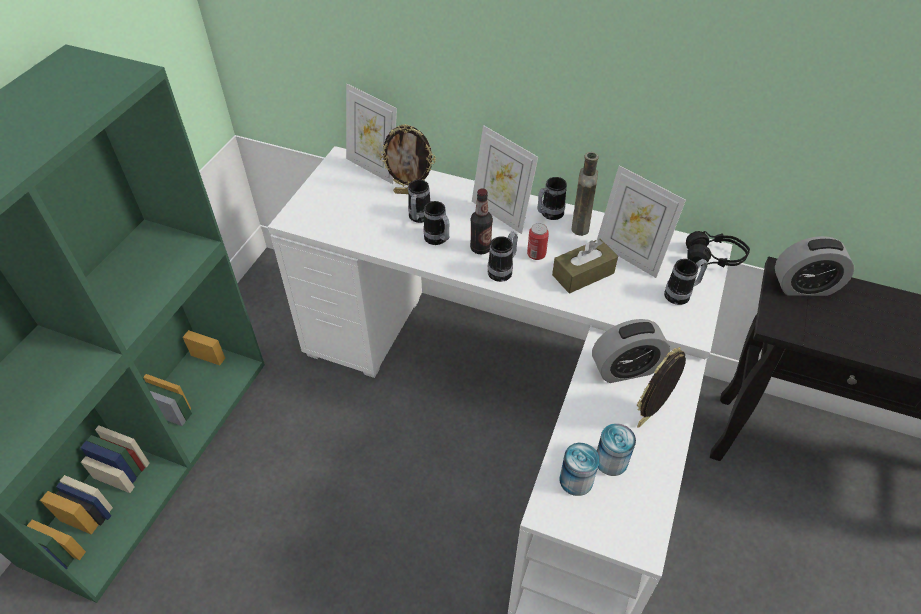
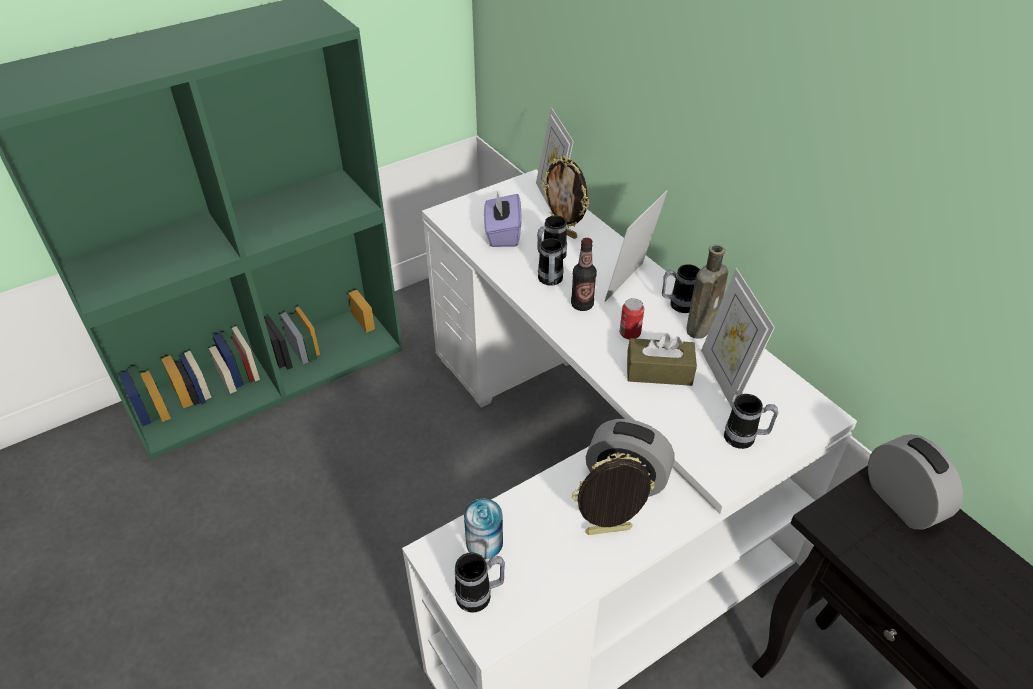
camera: 35 degrees right, 5 degrees down
picture frame [472,125,538,234] -> picture frame turned 45 degrees clockwise [605,191,667,302]
mug [488,232,518,282] -> mug moved to [455,552,505,613]
can [597,423,636,476] -> none
black headphones [686,231,750,268] -> none
alarm clock [775,236,854,296] -> alarm clock turned 150 degrees counterclockwise [868,434,963,529]
none -> purple tissue box [484,191,522,247]

